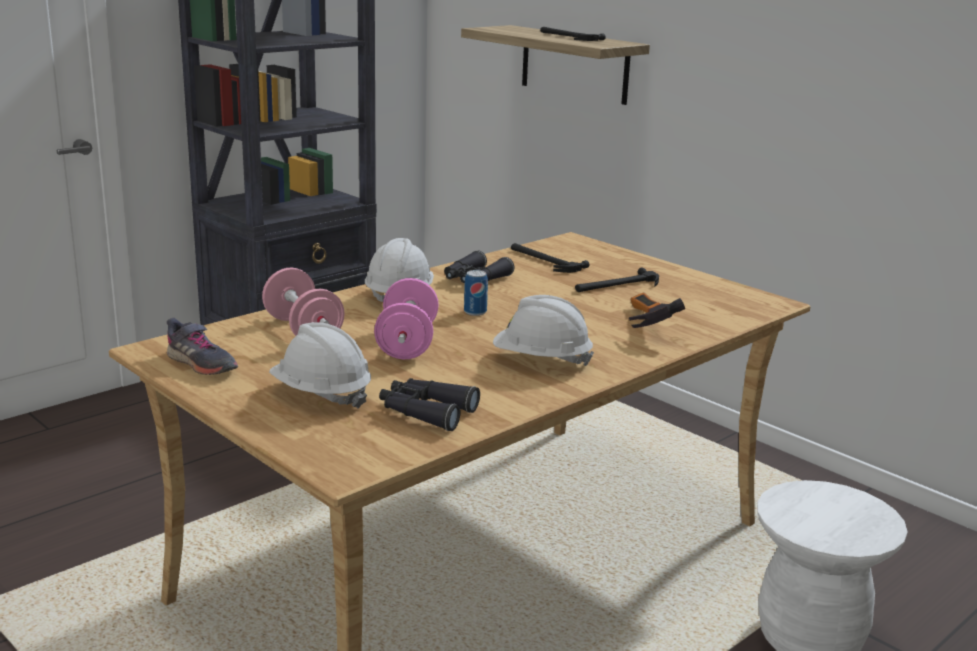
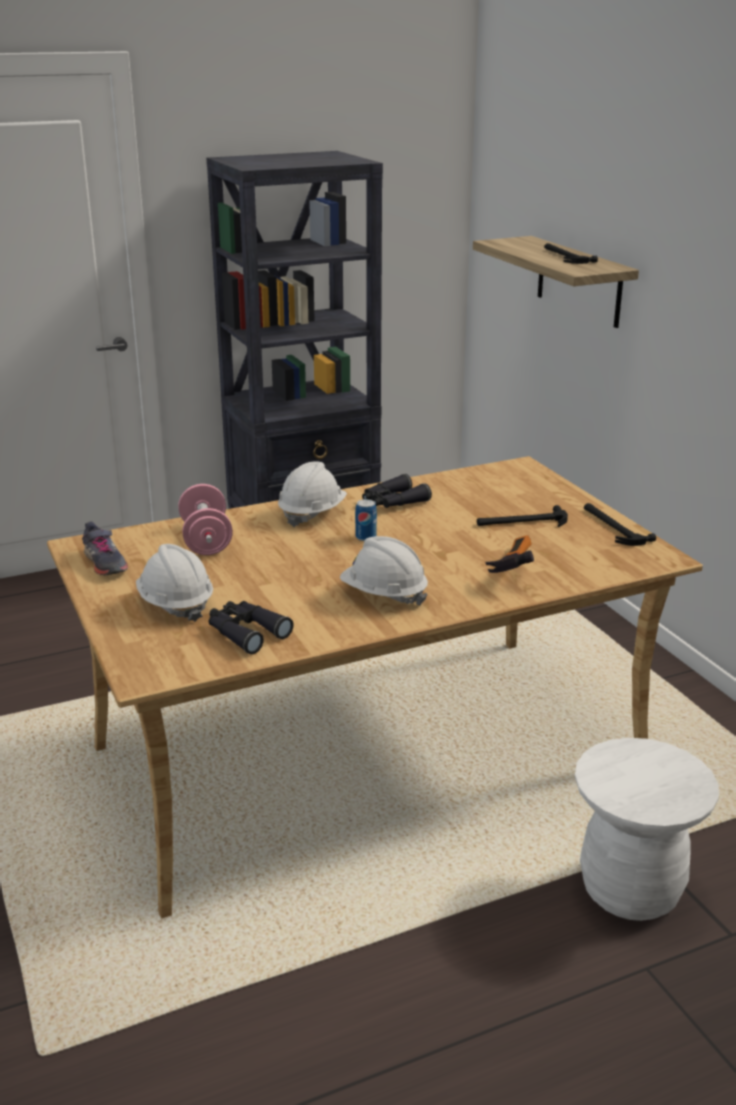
camera: 20 degrees right, 5 degrees up
pink dumbbell [374,278,439,359] -> none
hammer [511,243,589,273] -> hammer moved to [584,503,656,546]

